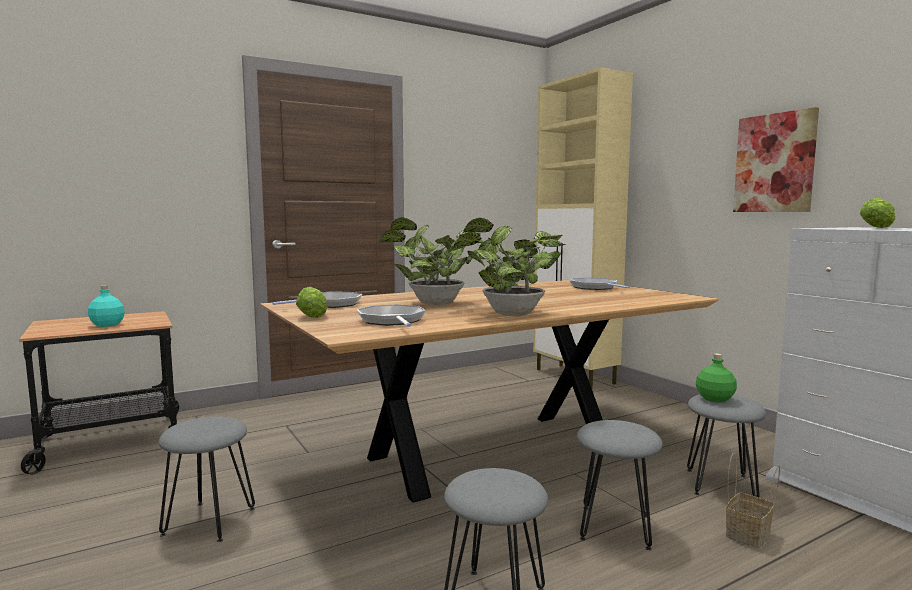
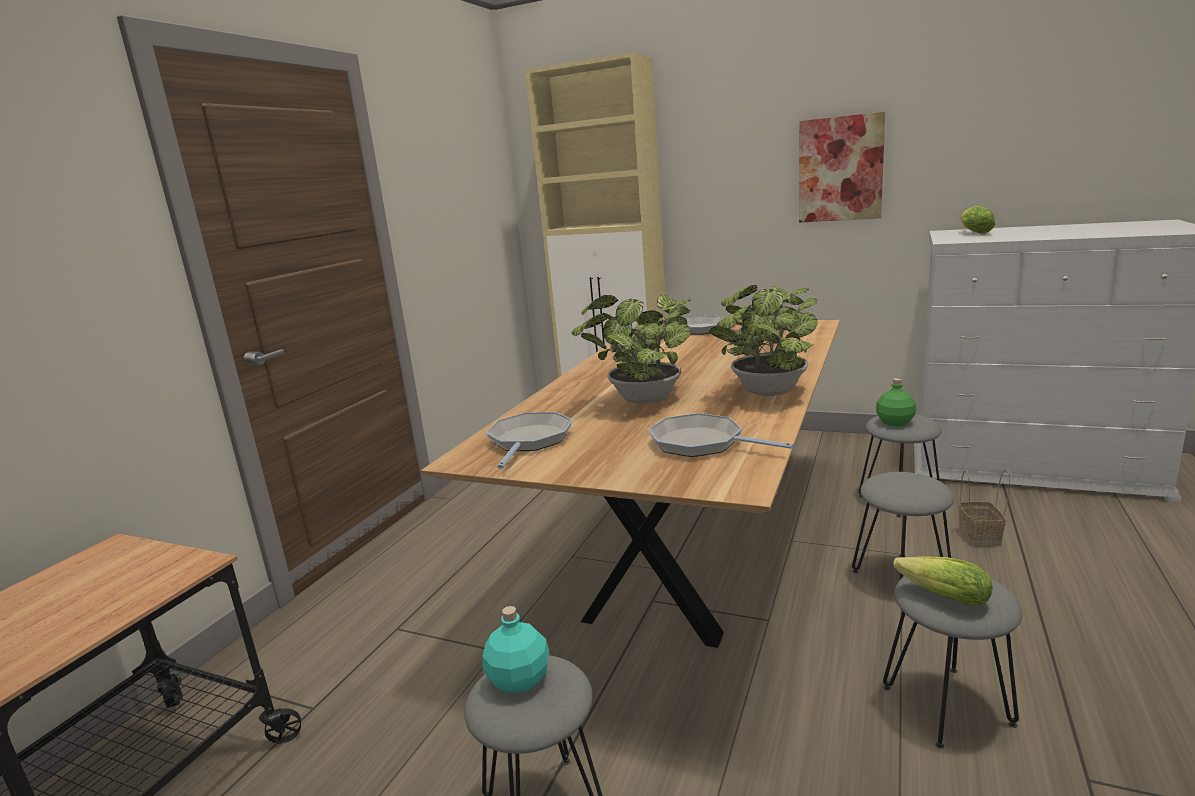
camera: 35 degrees left, 10 degrees up
turquoise bottle [88,285,125,327] -> turquoise bottle moved to [482,606,549,693]
lettuce [296,287,327,318] -> lettuce moved to [893,556,993,605]

